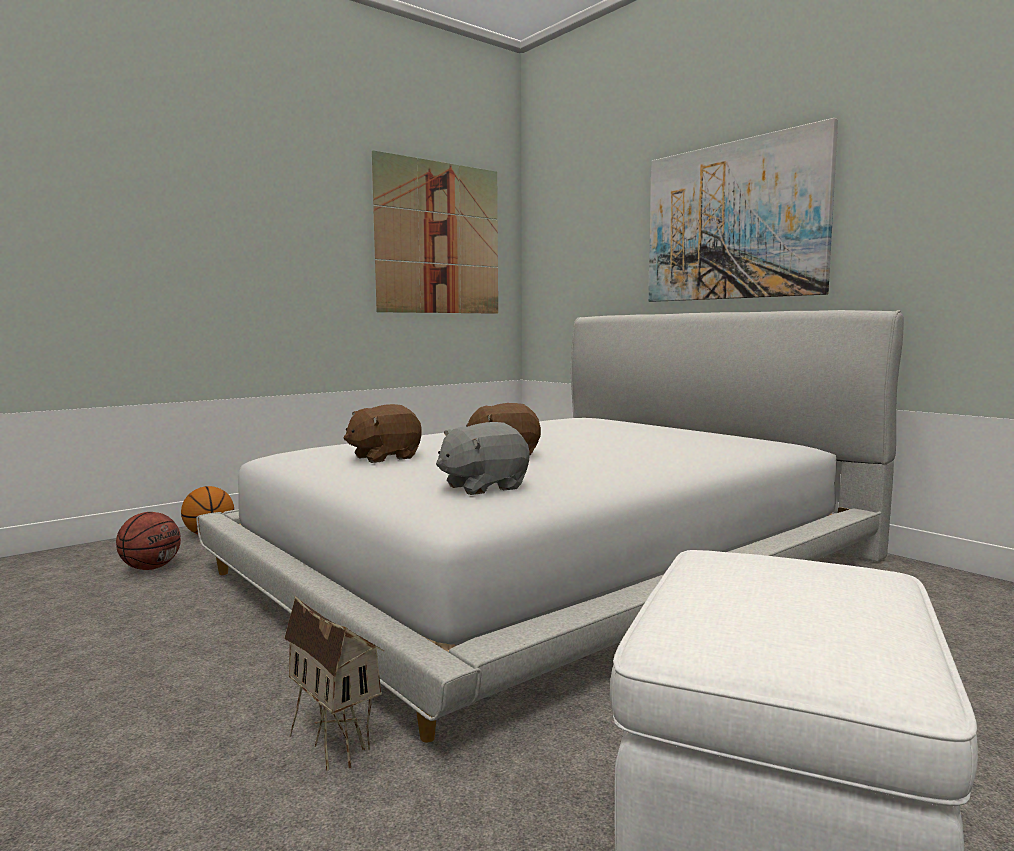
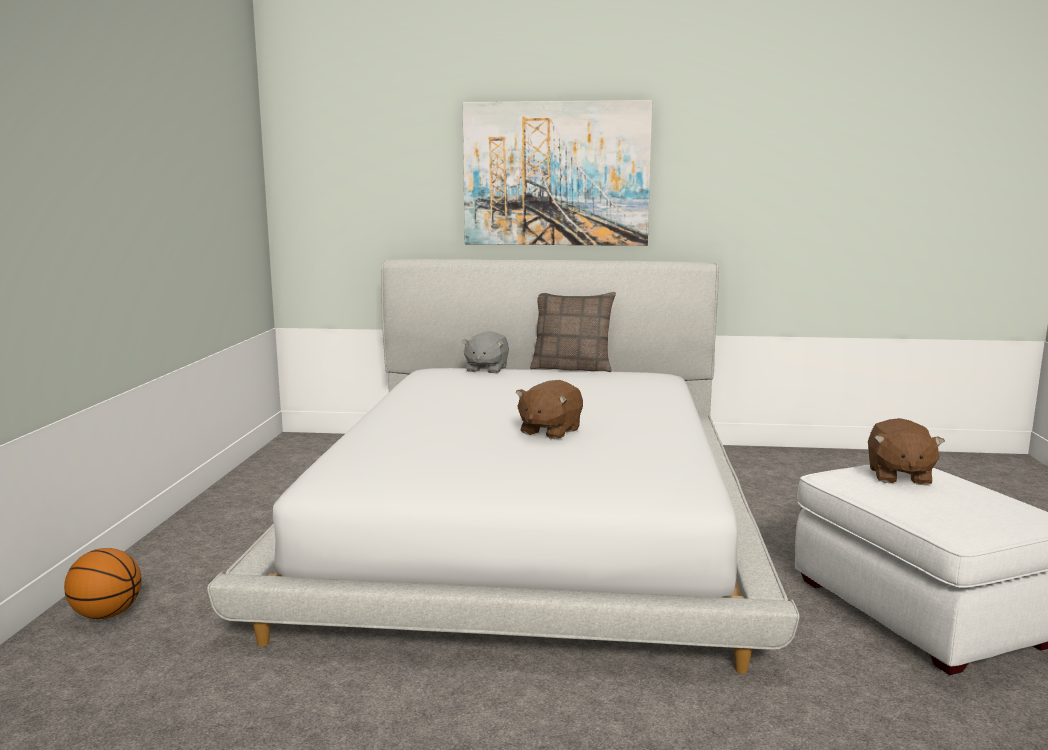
camera: 45 degrees left, 5 degrees up
basketball [116,512,181,570] -> none
toy house [284,596,384,771] -> none
brown plush toy [344,404,422,463] -> brown plush toy moved to [868,418,945,485]
picture [372,150,498,314] -> none
grey plush toy [436,422,530,495] -> grey plush toy moved to [461,331,509,373]
none -> pillow [530,292,616,372]

